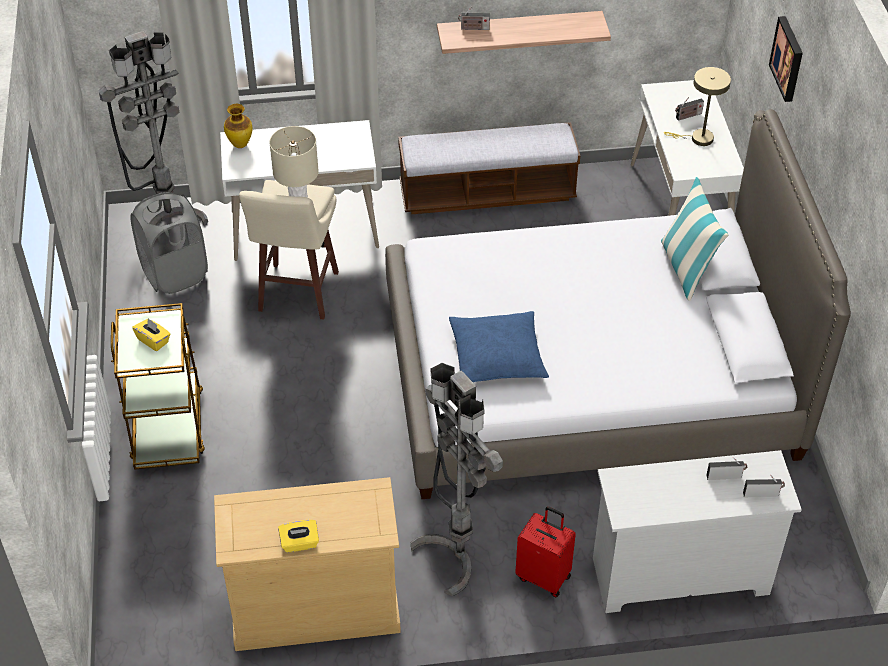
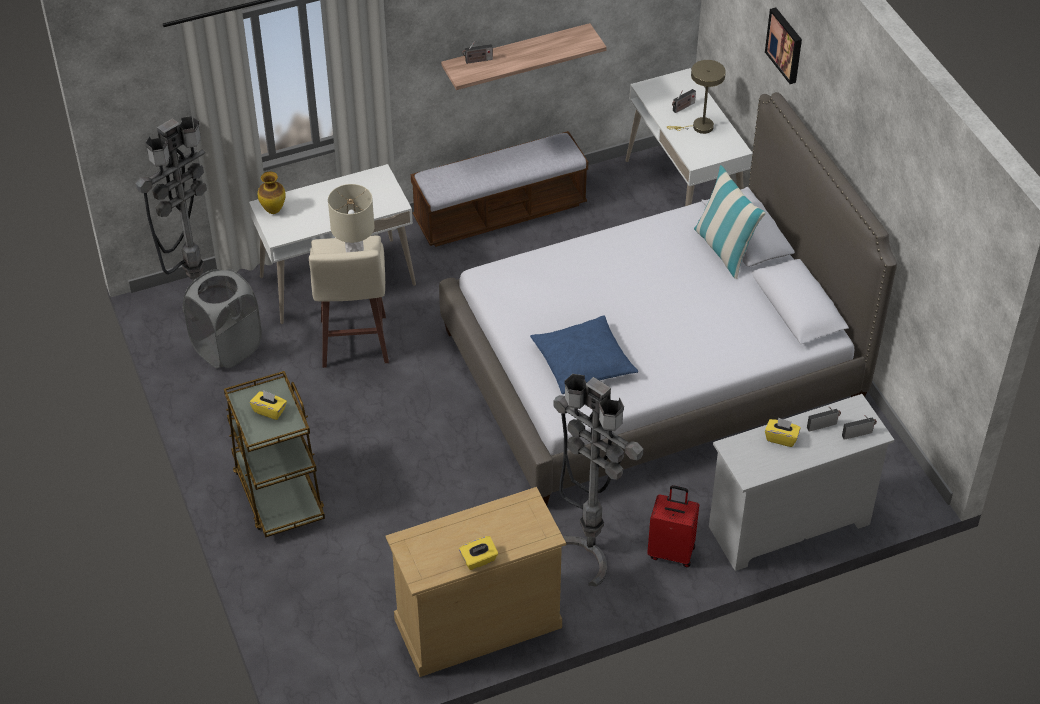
camera: 15 degrees left, 0 degrees up
none -> yellow tissue box [765,418,801,447]

